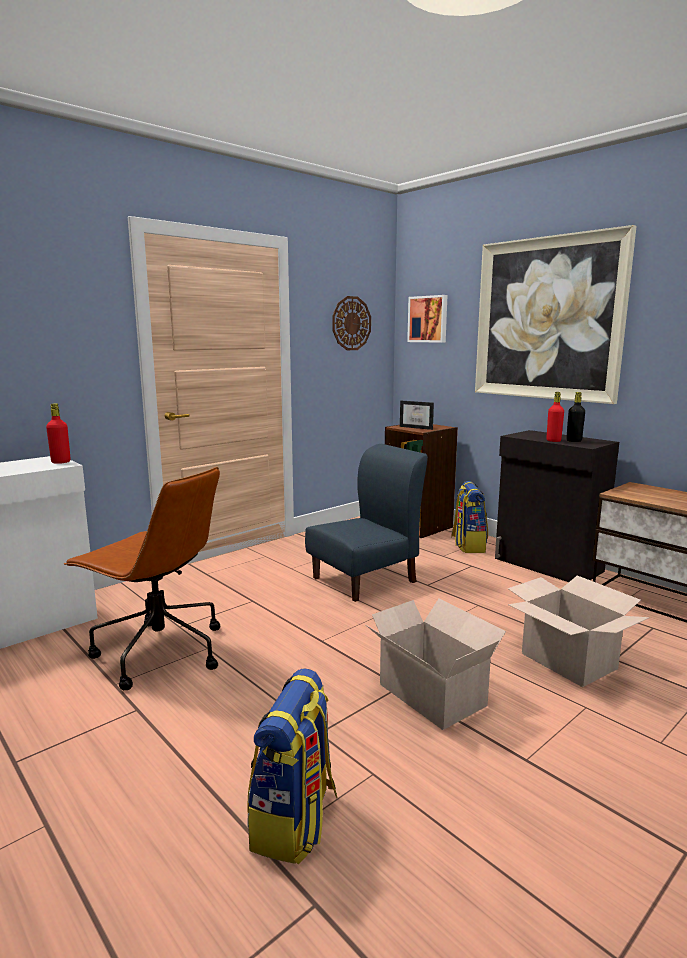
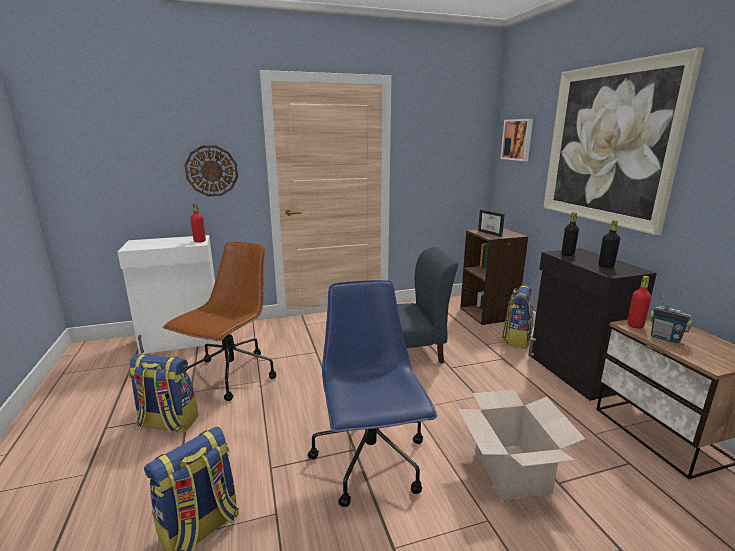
camera: 25 degrees right, 5 degrees up
brown office chair [64,467,220,690] -> brown office chair turned 120 degrees counterclockwise [163,241,276,401]
wall clock [332,296,371,350] -> wall clock moved to [184,145,238,196]
cardboard box [366,599,506,730] -> blue office chair [307,280,437,507]
red bottle [546,392,564,442] -> red bottle moved to [627,276,651,329]
none -> backpack [129,354,198,433]
none -> black bottle [562,212,579,256]
none -> radio [650,292,693,344]

